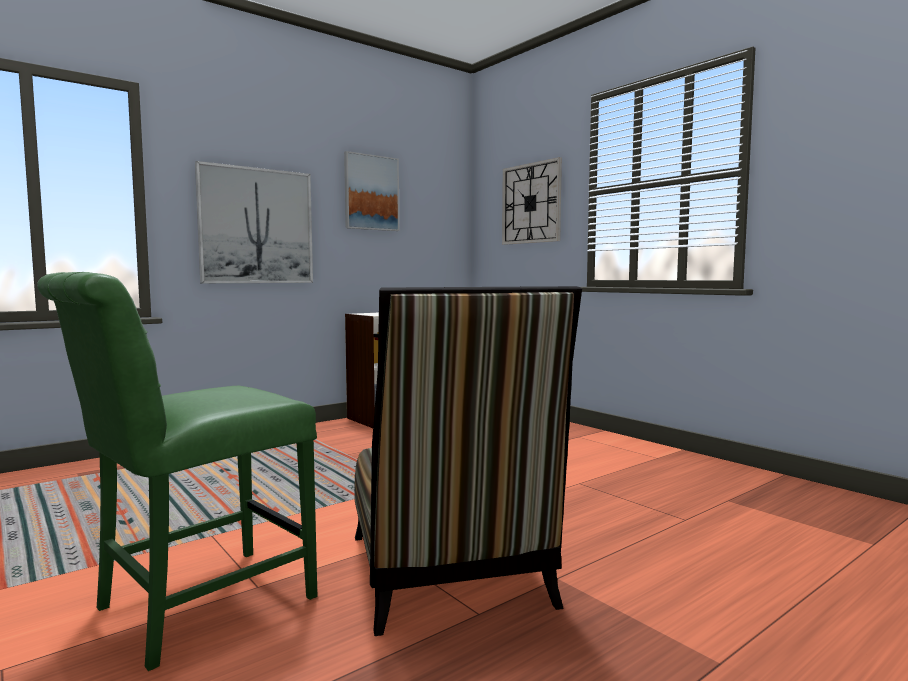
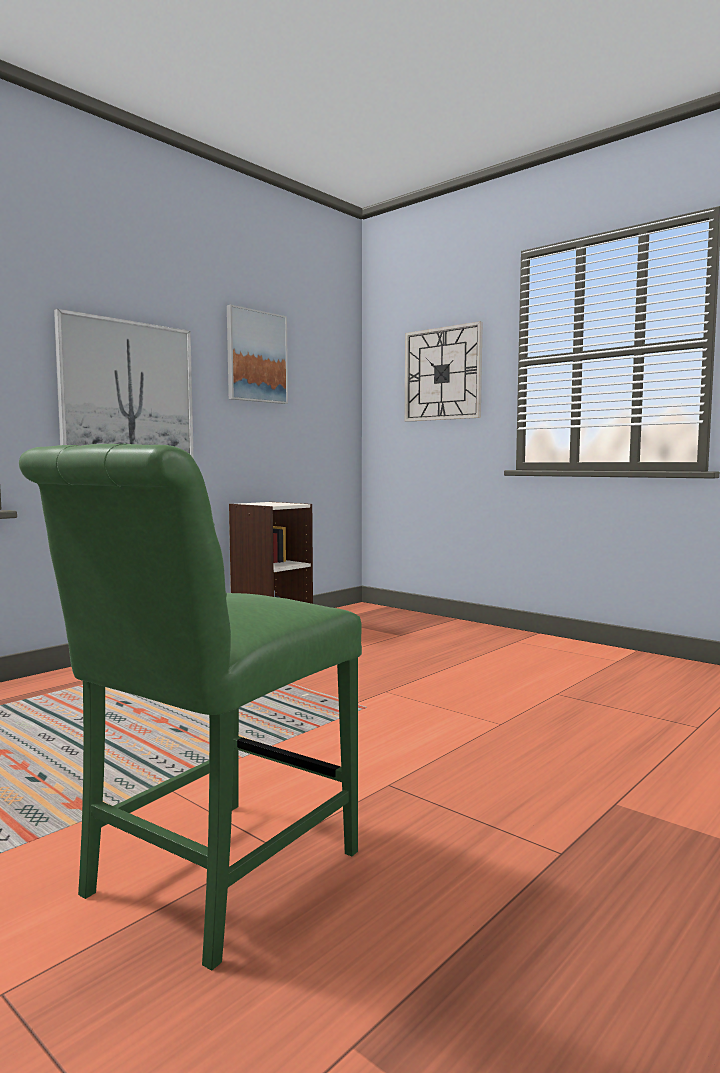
camera: 10 degrees left, 0 degrees up
chair [355,286,582,636] -> none

